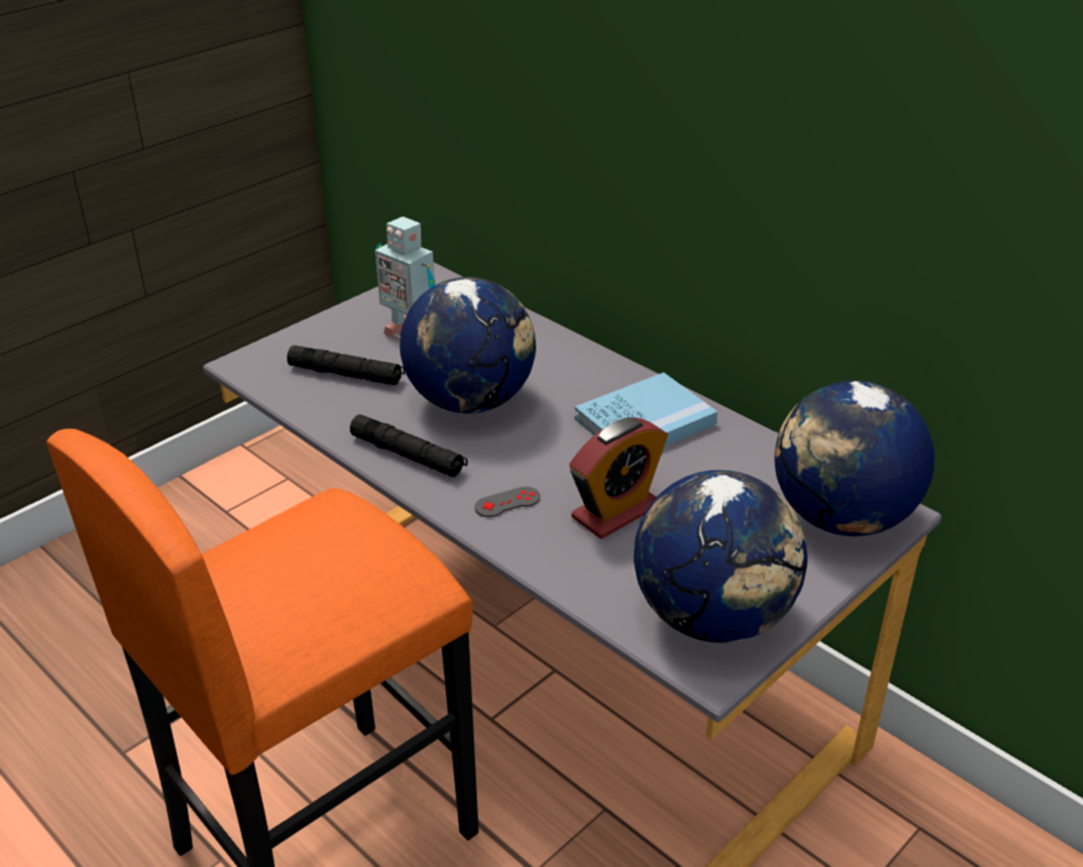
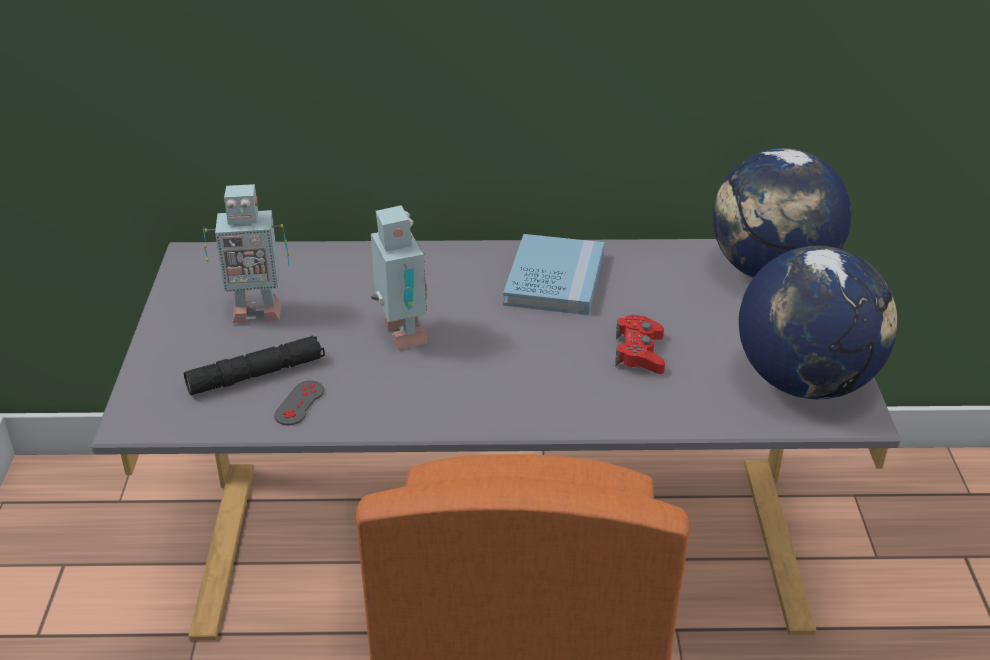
camera: 45 degrees left, 0 degrees up
black flashlight [350,414,468,477] -> none
globe [400,277,536,413] -> toy robot [371,205,429,349]
grey game controller [475,487,540,517] -> grey game controller moved to [274,381,324,425]
alarm clock [569,417,668,539] -> red game controller [615,315,665,374]

